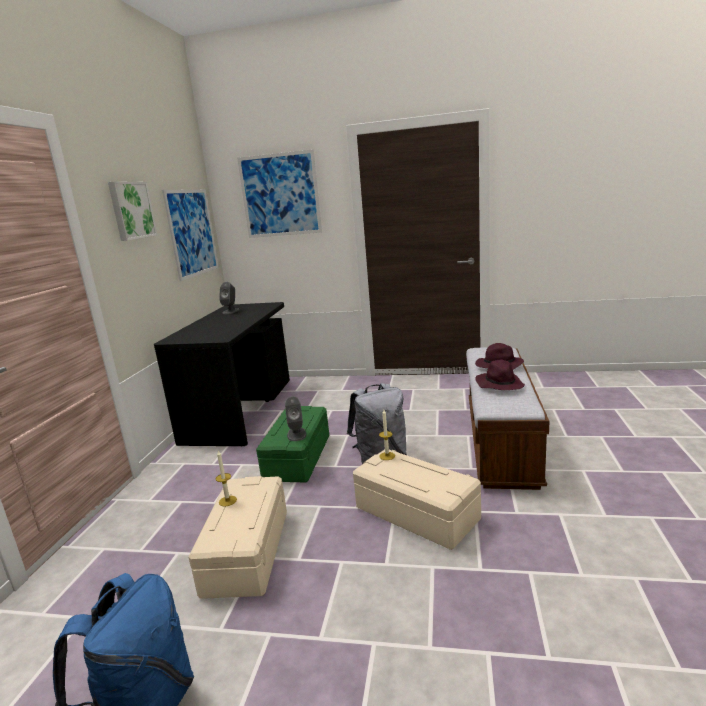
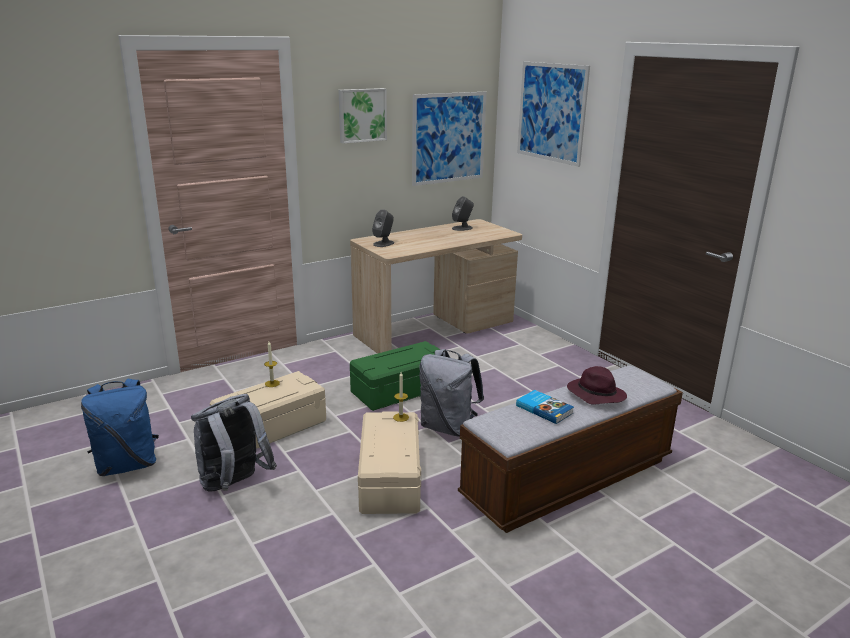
camera: 45 degrees right, 5 degrees up
black desk [154,302,290,446] -> beige desk [350,219,522,354]
grey speaker [285,396,306,441] -> grey speaker moved to [372,209,394,247]
purple hat [475,360,525,390] -> book [516,390,574,424]
none -> grey backpack [191,394,277,491]

